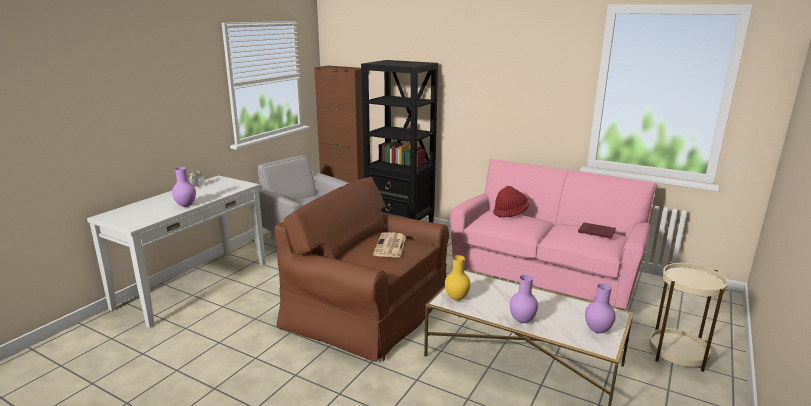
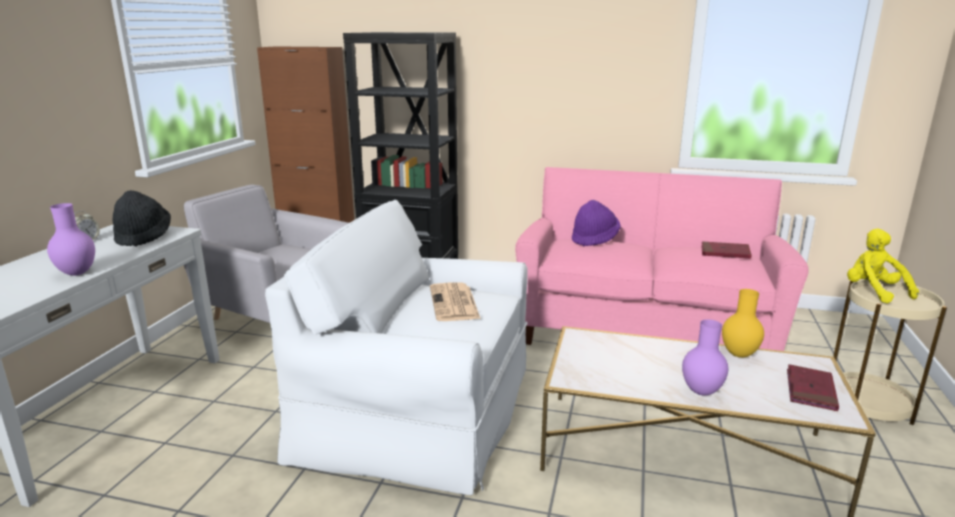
camera: 15 degrees left, 0 degrees up
brown armchair [274,177,449,362] -> white armchair [265,200,528,495]
yellow vase [445,255,471,301] -> yellow vase moved to [722,289,764,358]
red hat [493,186,529,217] -> purple hat [572,200,621,246]
purple vase [585,283,616,333] -> red book [787,364,839,411]
none -> black hat [113,190,171,247]
none -> yellow plush toy [847,229,919,303]

